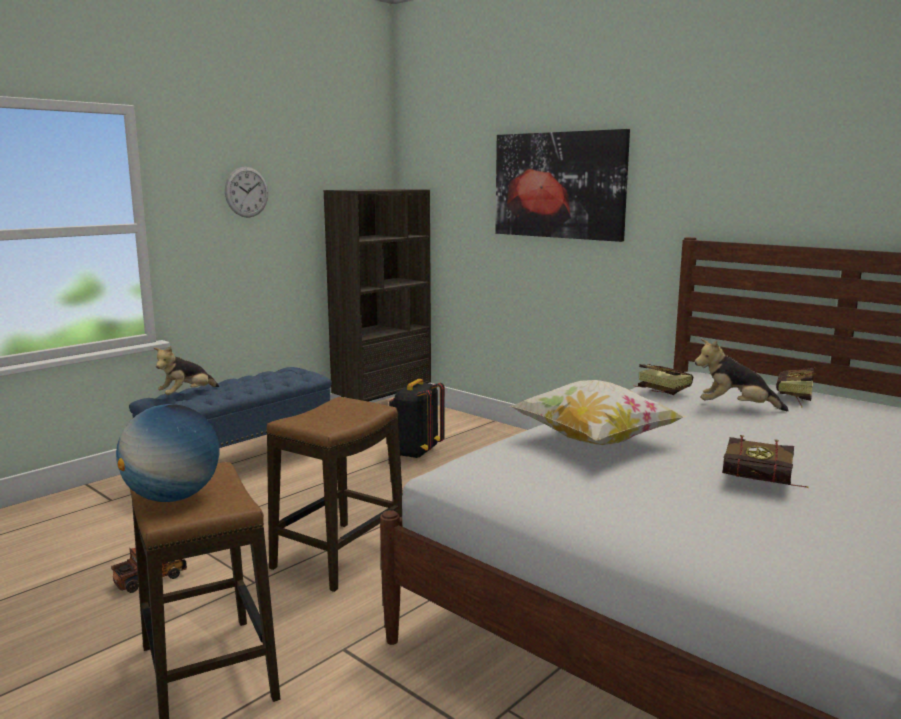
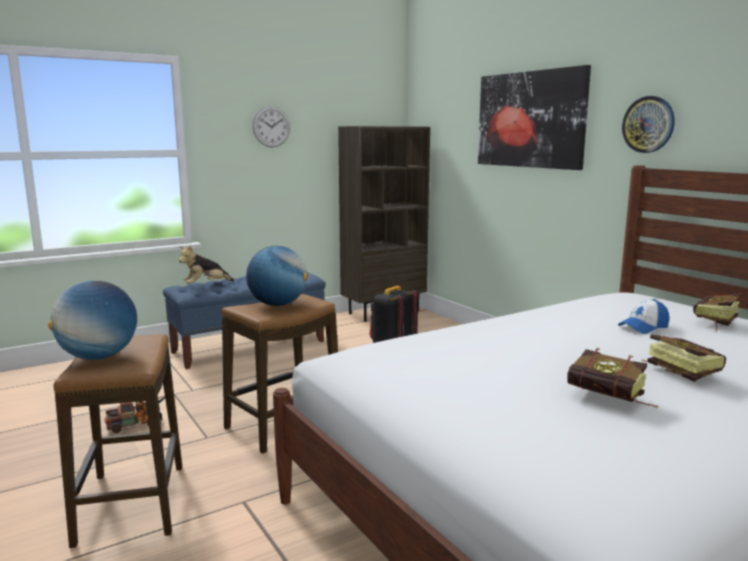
camera: 15 degrees right, 0 degrees up
pillow [510,380,687,445] -> none
book [632,364,693,395] -> book moved to [641,335,726,382]
plush toy [695,339,789,412] -> cap [618,299,669,334]
none -> globe [246,246,307,306]
none -> wall clock [622,96,675,153]

